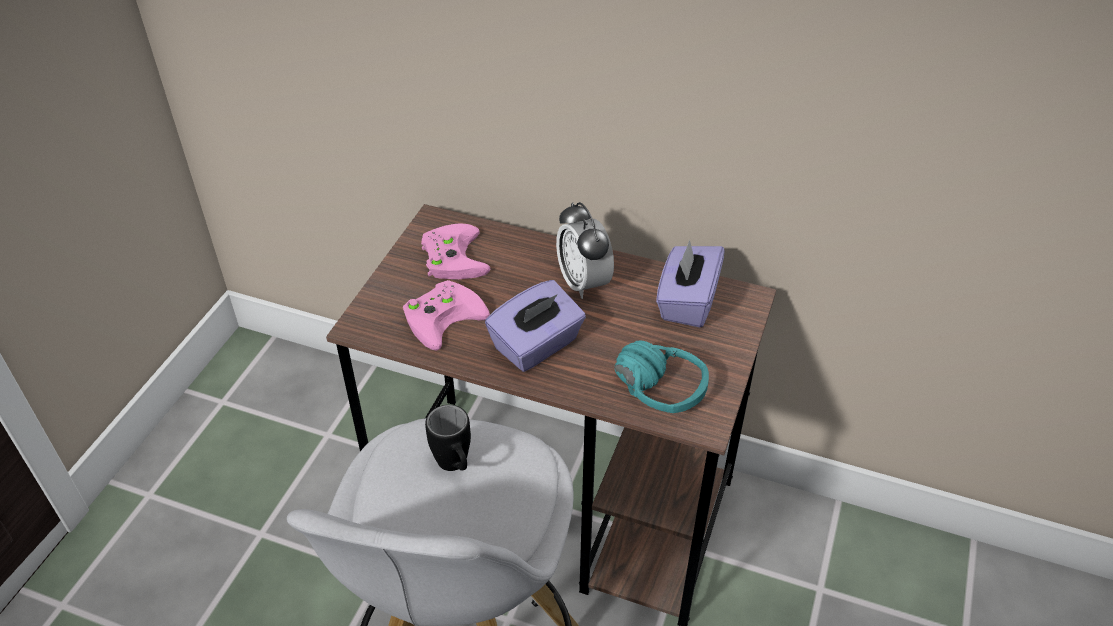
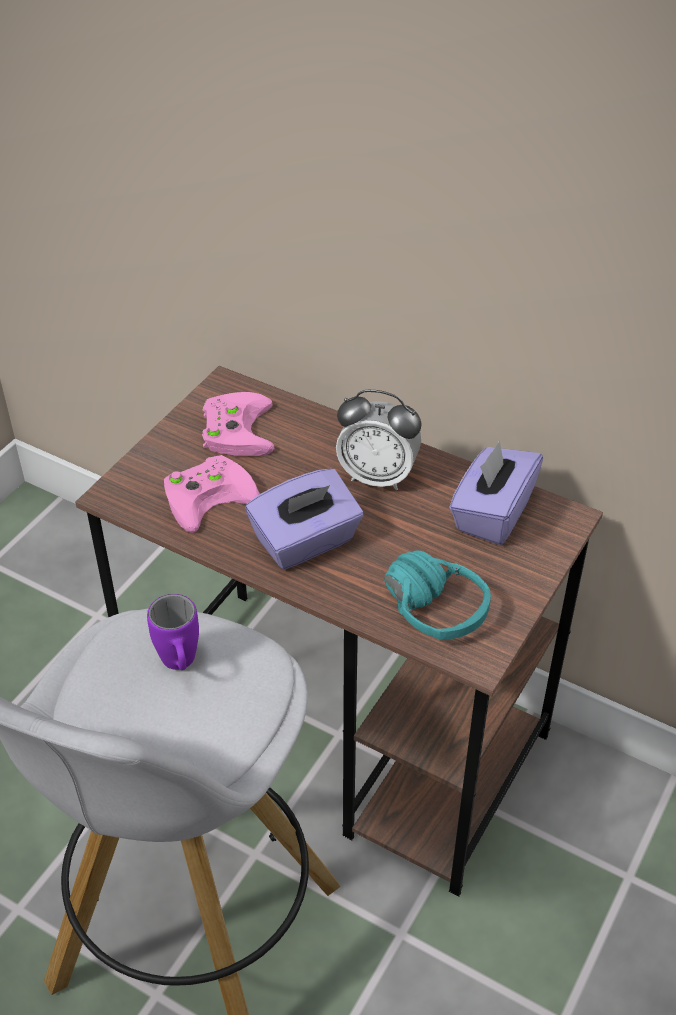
camera: 10 degrees right, 0 degrees up
black mug [425,405,471,471] -> purple mug [147,594,199,670]
alarm clock [556,202,614,299] -> alarm clock turned 60 degrees counterclockwise [336,390,421,490]

